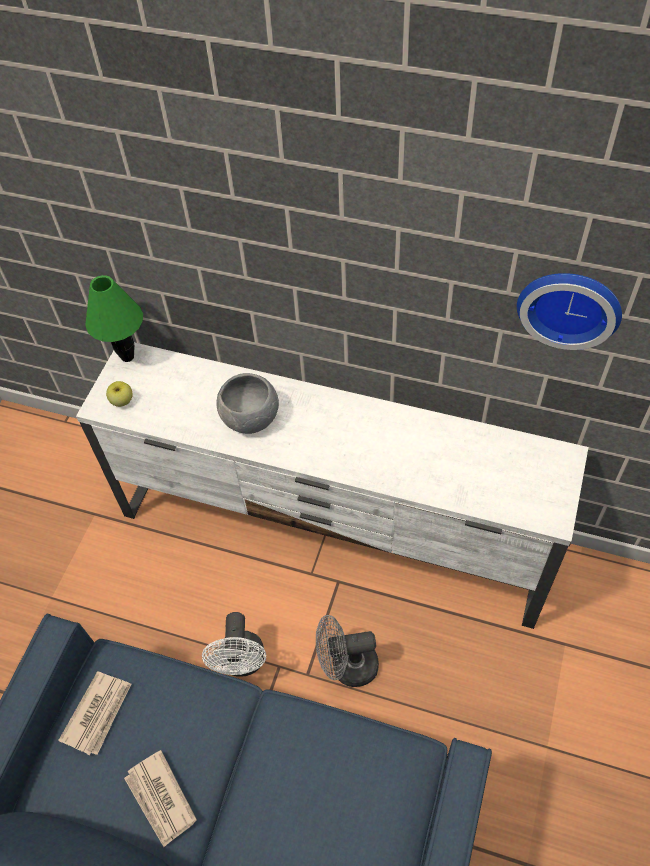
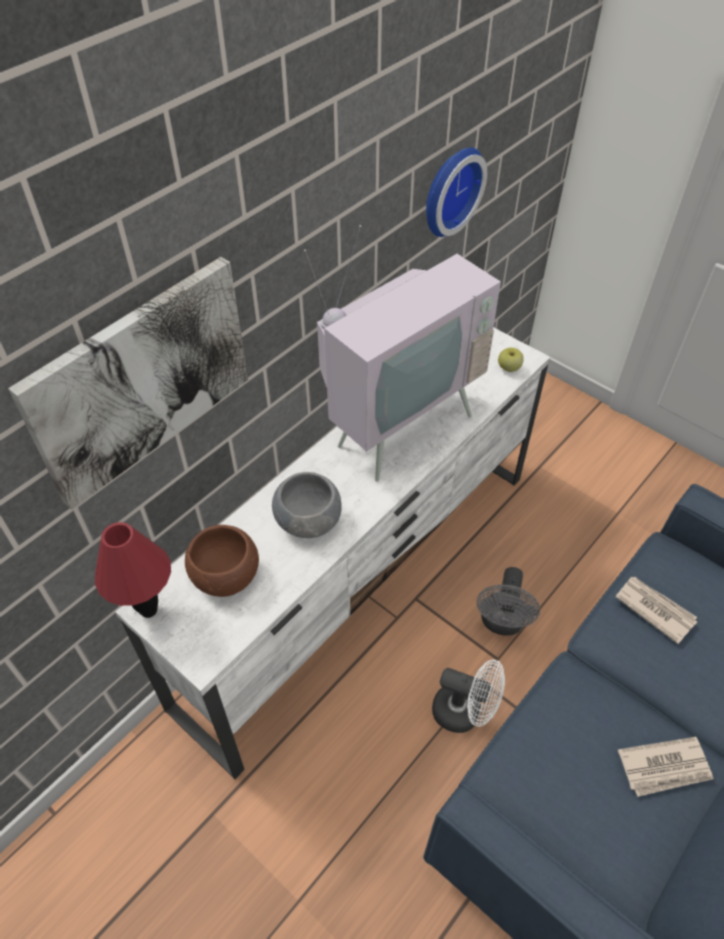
camera: 70 degrees left, 5 degrees down
newspaper [58,671,132,755] -> newspaper moved to [615,577,697,644]
green table lamp [85,275,143,362] -> red table lamp [95,522,171,618]
apple [106,381,133,407] -> apple moved to [498,348,524,372]
none -> picture [8,257,248,510]
none -> brown bowl [185,525,259,597]
none -> television [304,225,501,482]

